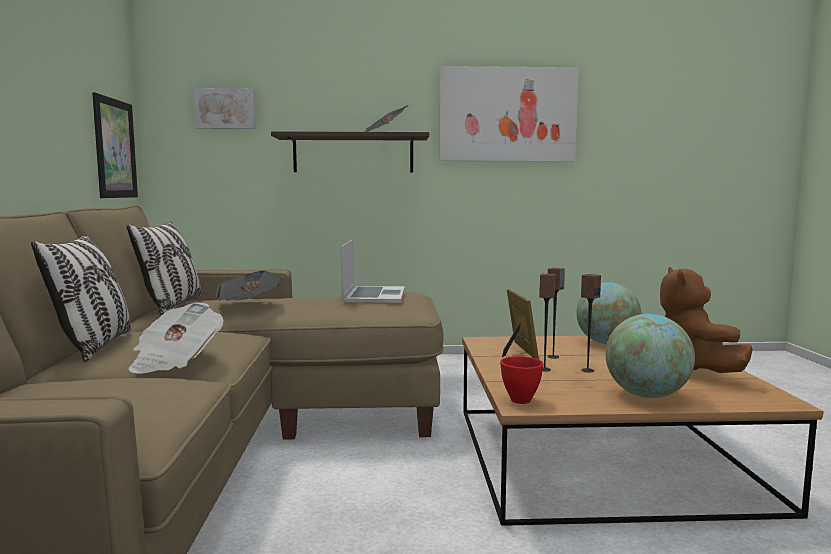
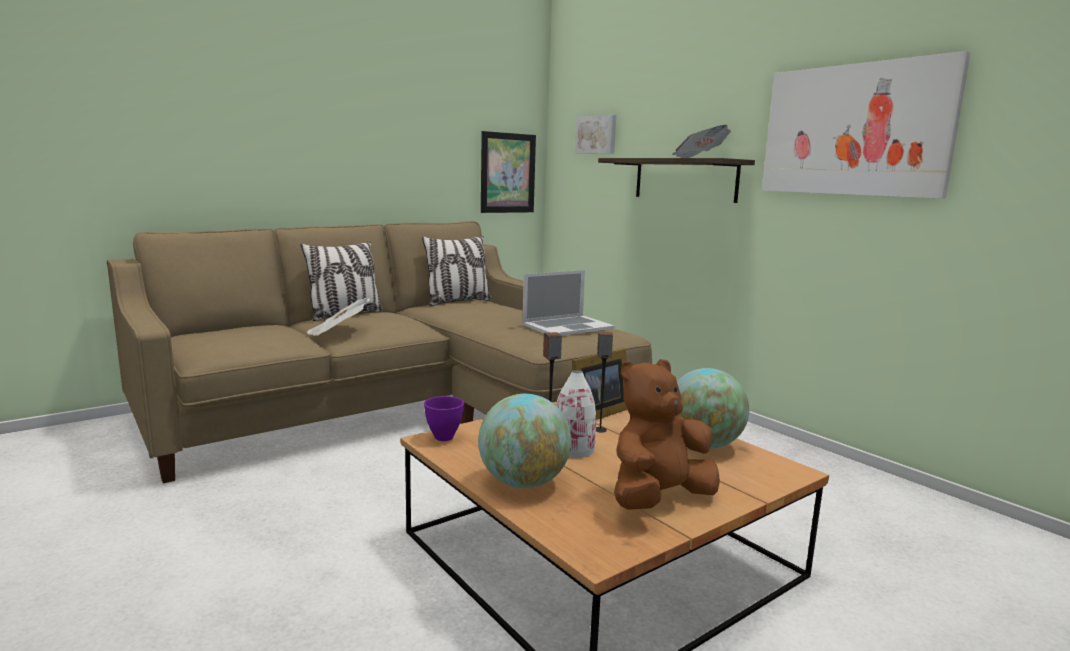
camera: 55 degrees right, 5 degrees up
newspaper [216,271,279,301] -> none
red bowl [500,356,544,404] -> purple bowl [424,396,464,441]
speaker [581,274,601,373] -> white vase [556,370,596,458]

